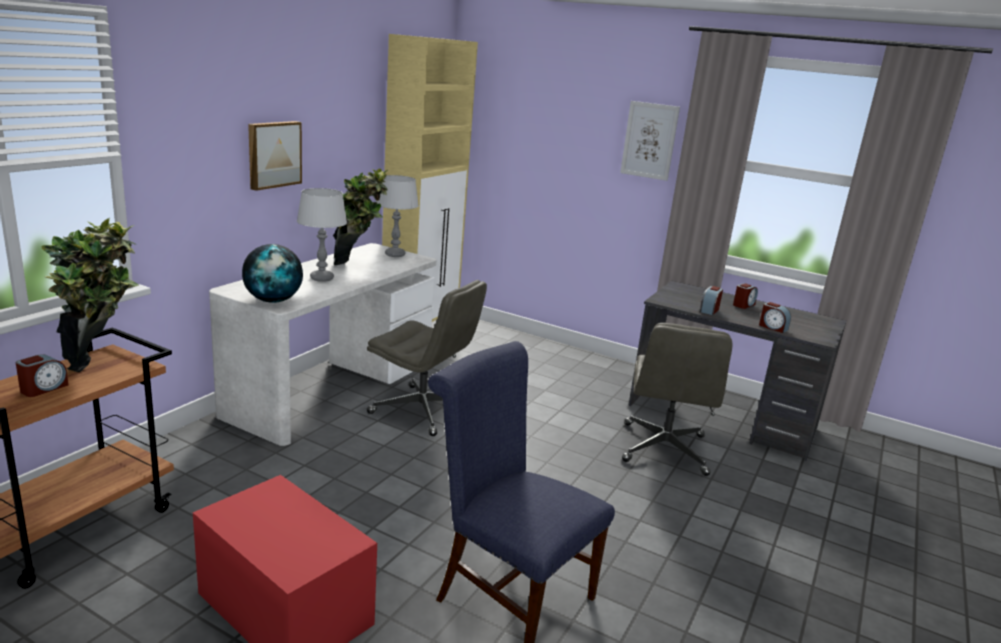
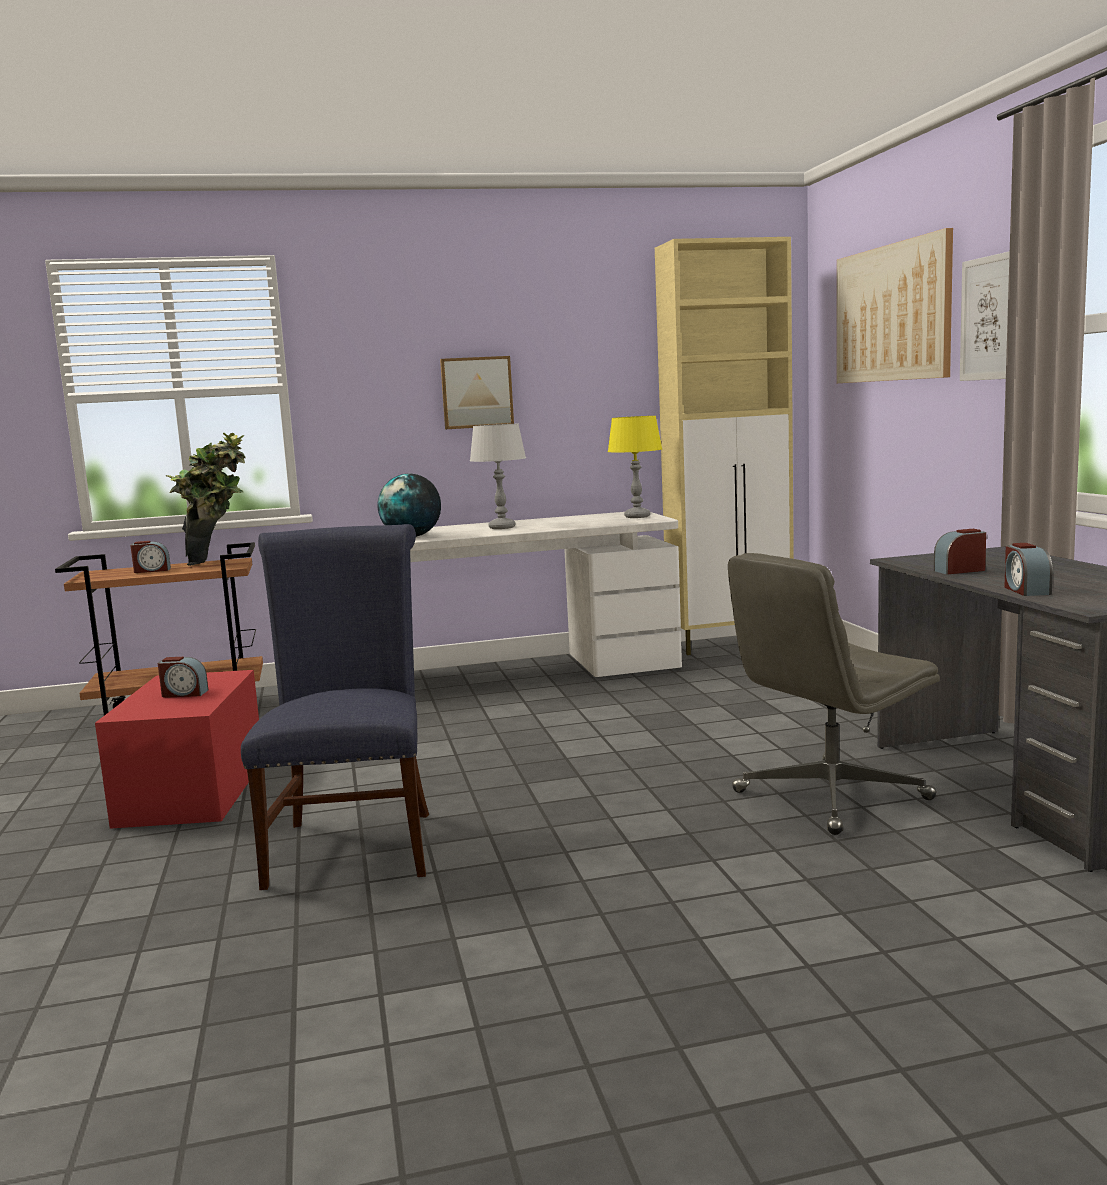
camera: 50 degrees right, 10 degrees down
potted plant [333,169,388,265] -> none
grey office chair [367,280,487,436] -> none
grey table lamp [376,175,419,257] -> yellow table lamp [608,416,662,518]
alarm clock [733,283,758,309] -> alarm clock moved to [158,657,208,698]
none -> picture [837,228,953,383]

